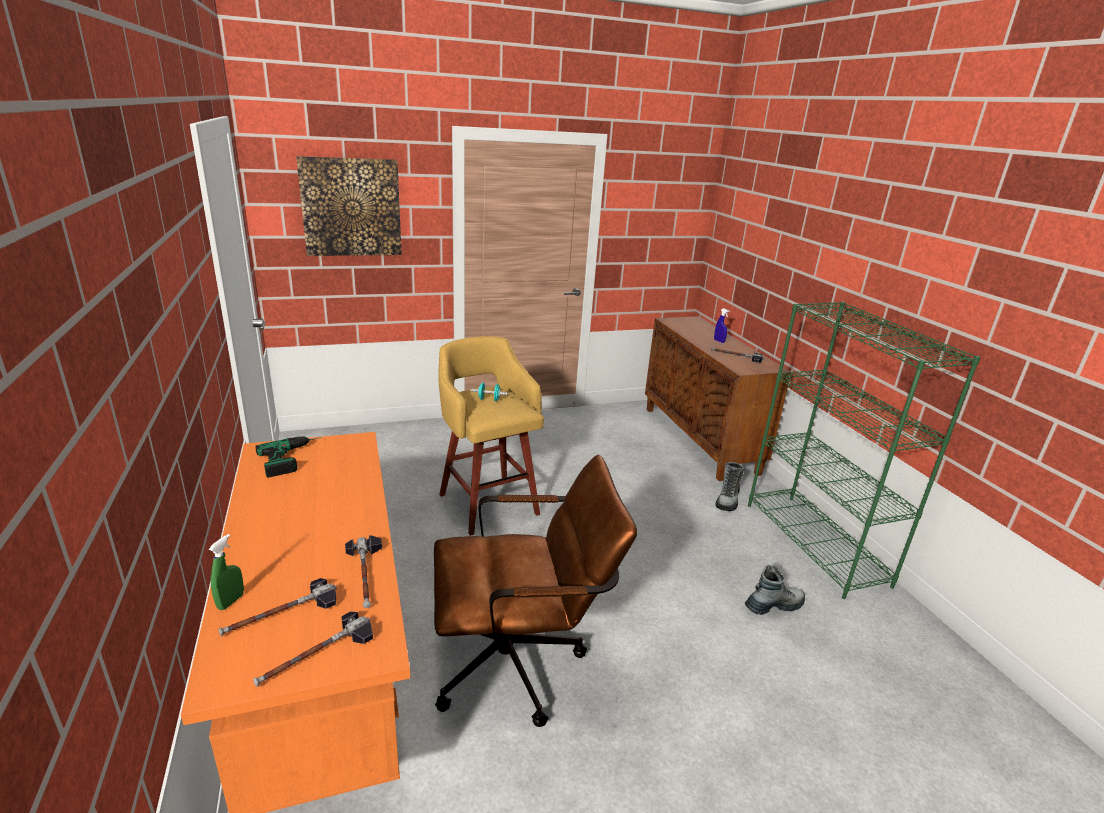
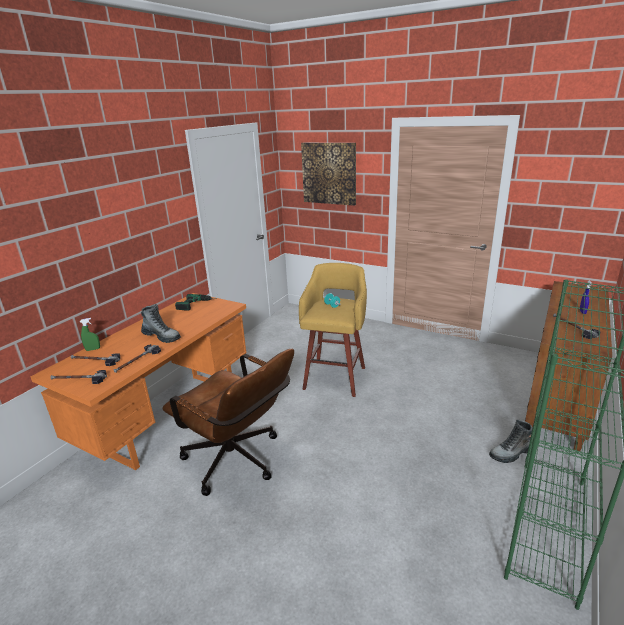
camera: 50 degrees right, 0 degrees up
boot [745,565,805,615] -> boot moved to [141,304,181,343]

